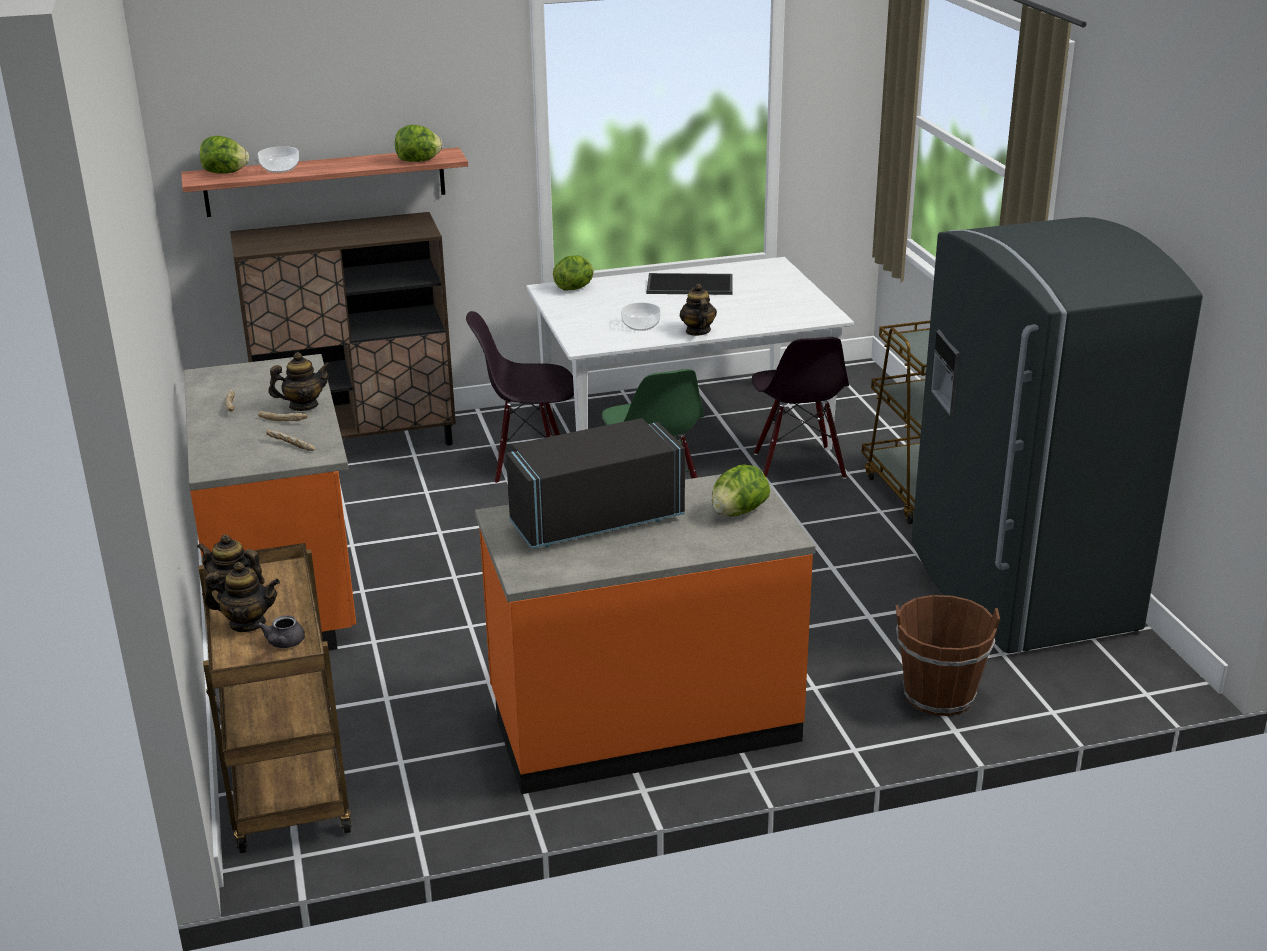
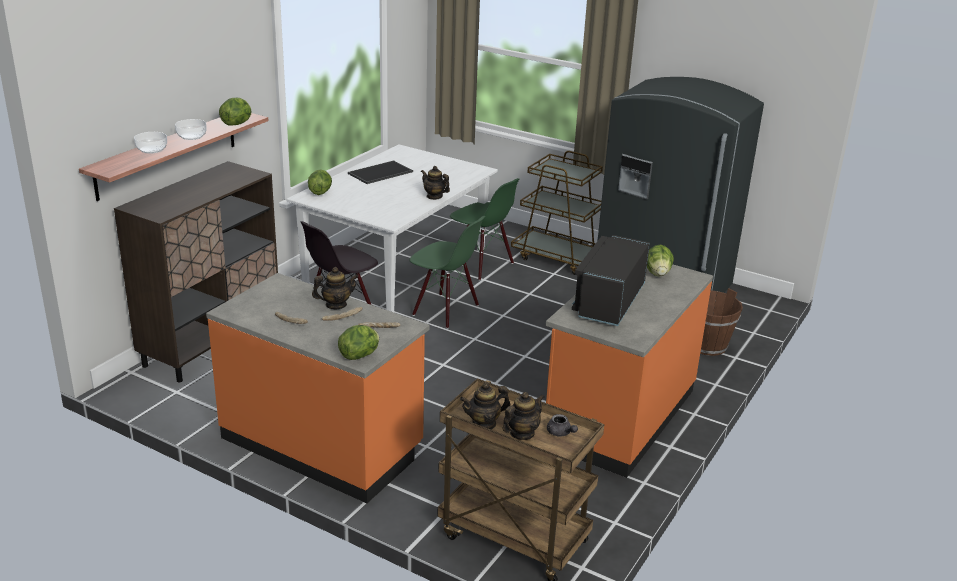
camera: 45 degrees left, 0 degrees up
lettuce [200,136,249,174] -> lettuce moved to [338,325,379,360]
teapot [268,352,331,411] -> teapot turned 45 degrees clockwise [312,267,358,309]
bowl [621,303,661,331] -> bowl moved to [175,119,207,140]
black chair [752,337,849,479] -> green chair [450,178,519,281]

